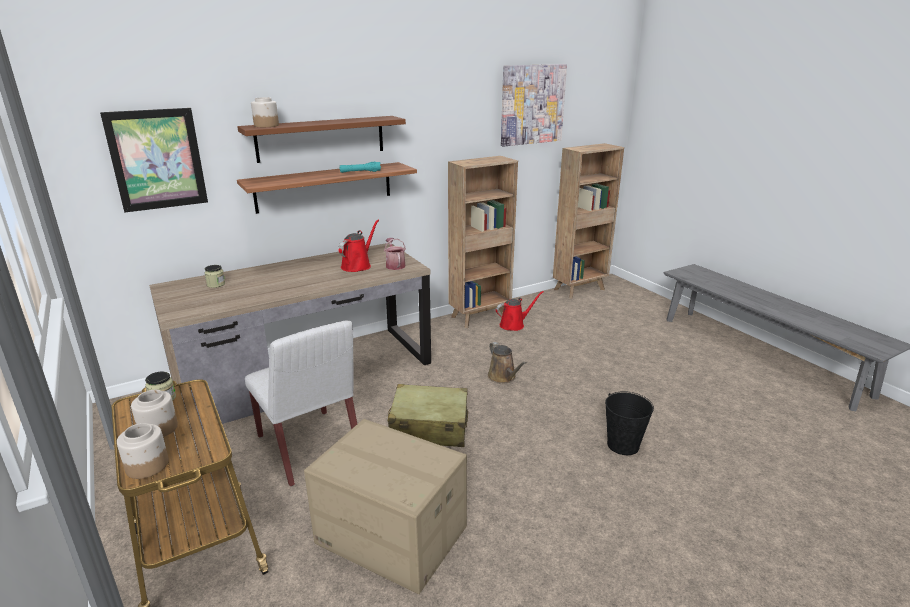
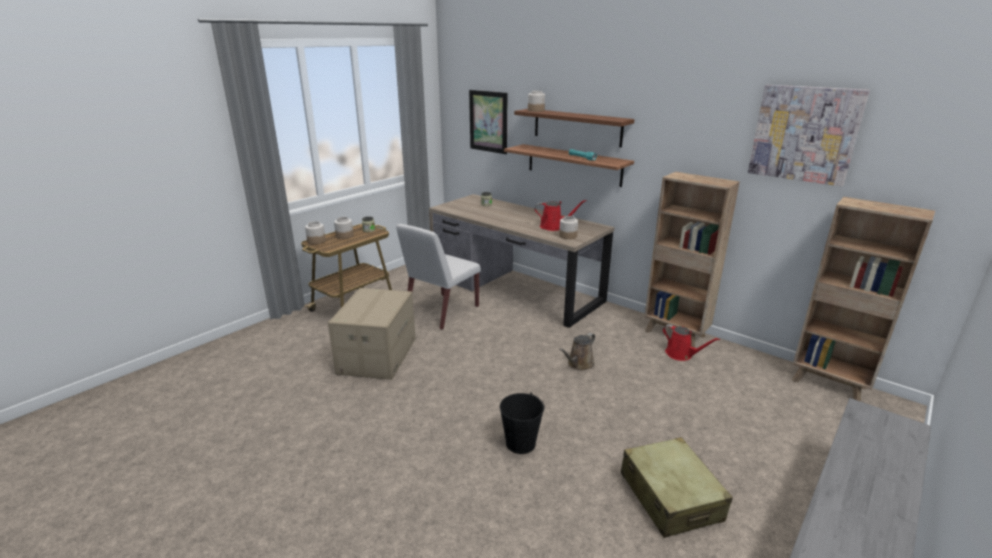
camera: 70 degrees right, 0 degrees up
watering can [384,238,406,270] -> jar [559,216,578,239]
beige suitcase [388,384,468,447] -> beige suitcase moved to [621,437,733,538]

